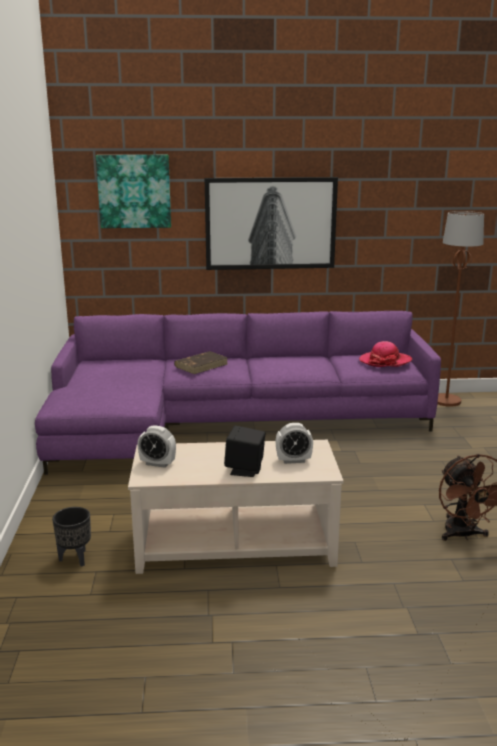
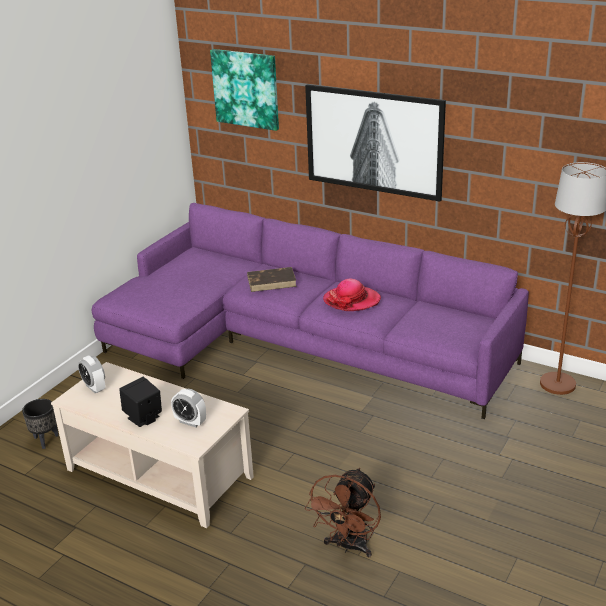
camera: 35 degrees right, 10 degrees up
hat [359,341,412,367] -> hat moved to [323,279,381,311]

